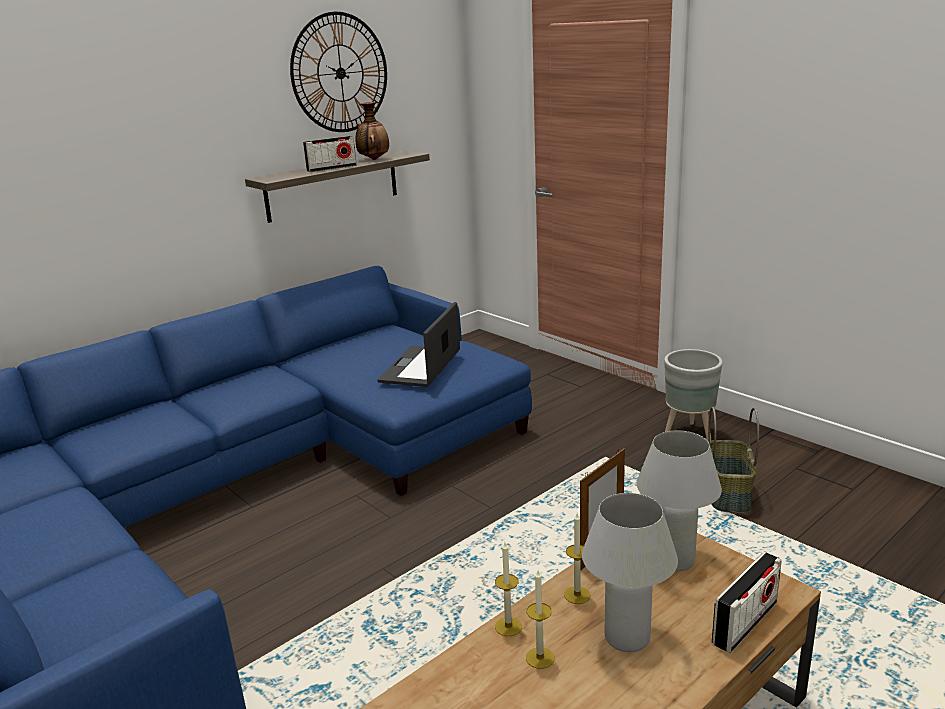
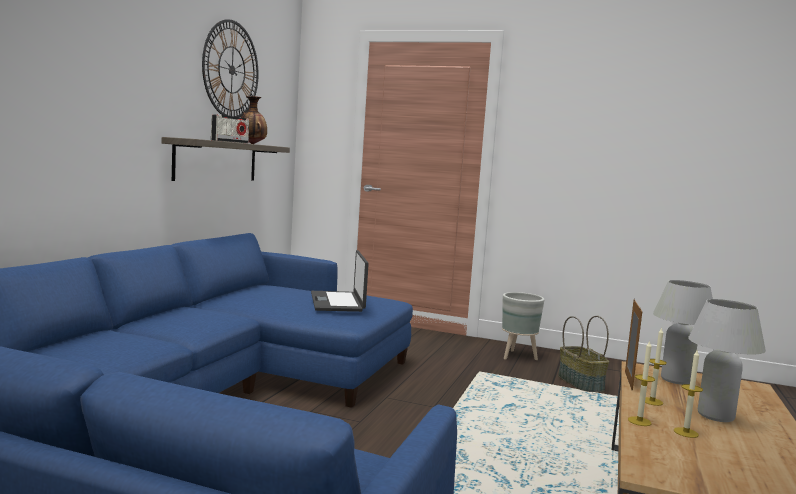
camera: 30 degrees left, 15 degrees down
radio [712,552,782,653] -> none

